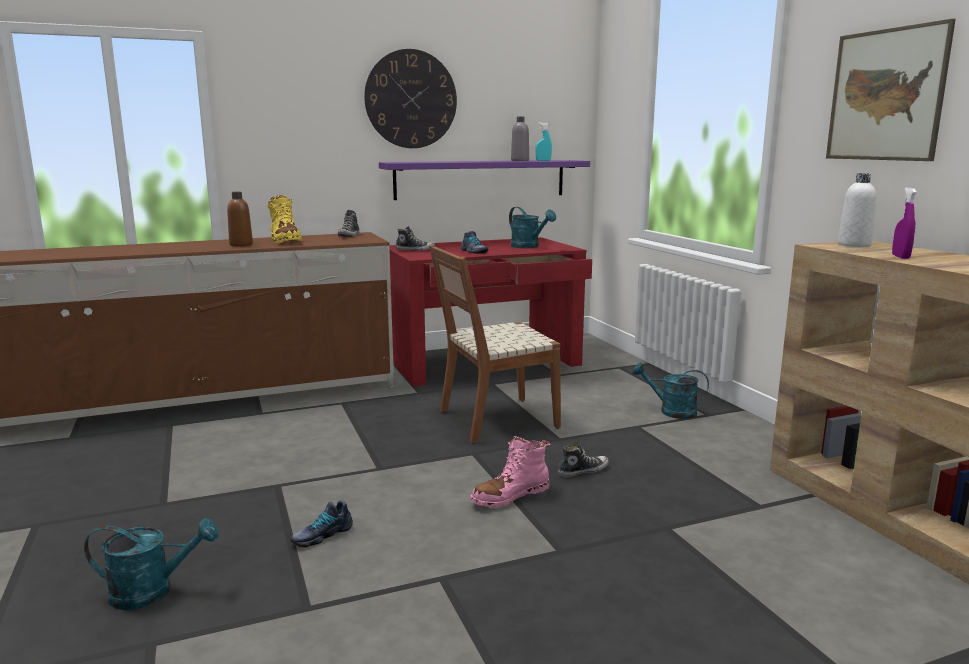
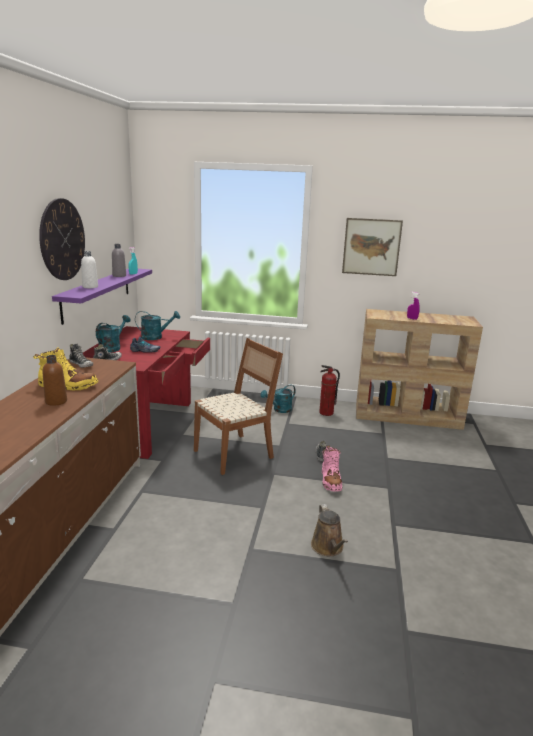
camera: 60 degrees left, 5 degrees up
turquoise watering can [84,518,218,610] -> turquoise watering can moved to [96,315,131,353]
shoe [290,500,353,548] -> brown watering can [311,504,348,556]
chair [429,244,561,444] -> chair turned 135 degrees counterclockwise [194,338,283,475]
white bottle [838,173,876,247] -> white bottle moved to [81,251,98,288]
none -> fire extinguisher [319,365,340,416]

